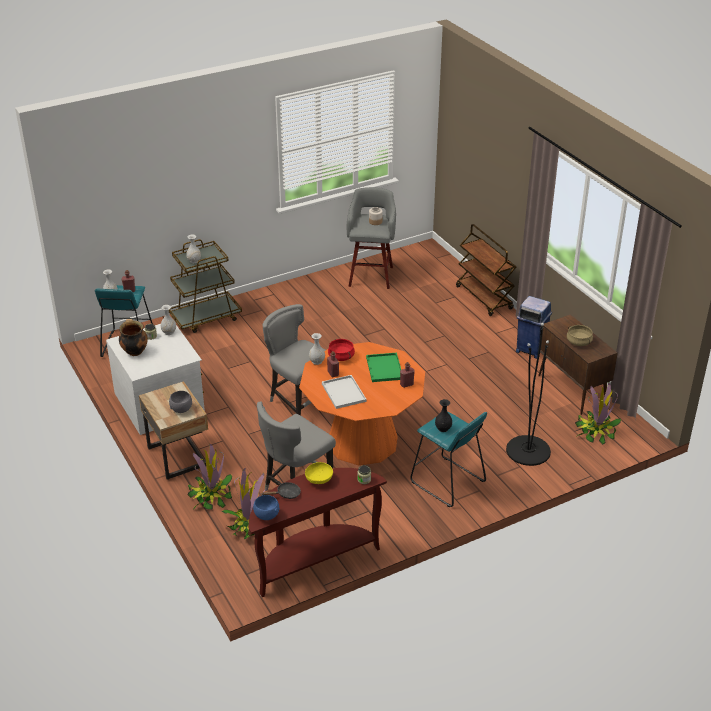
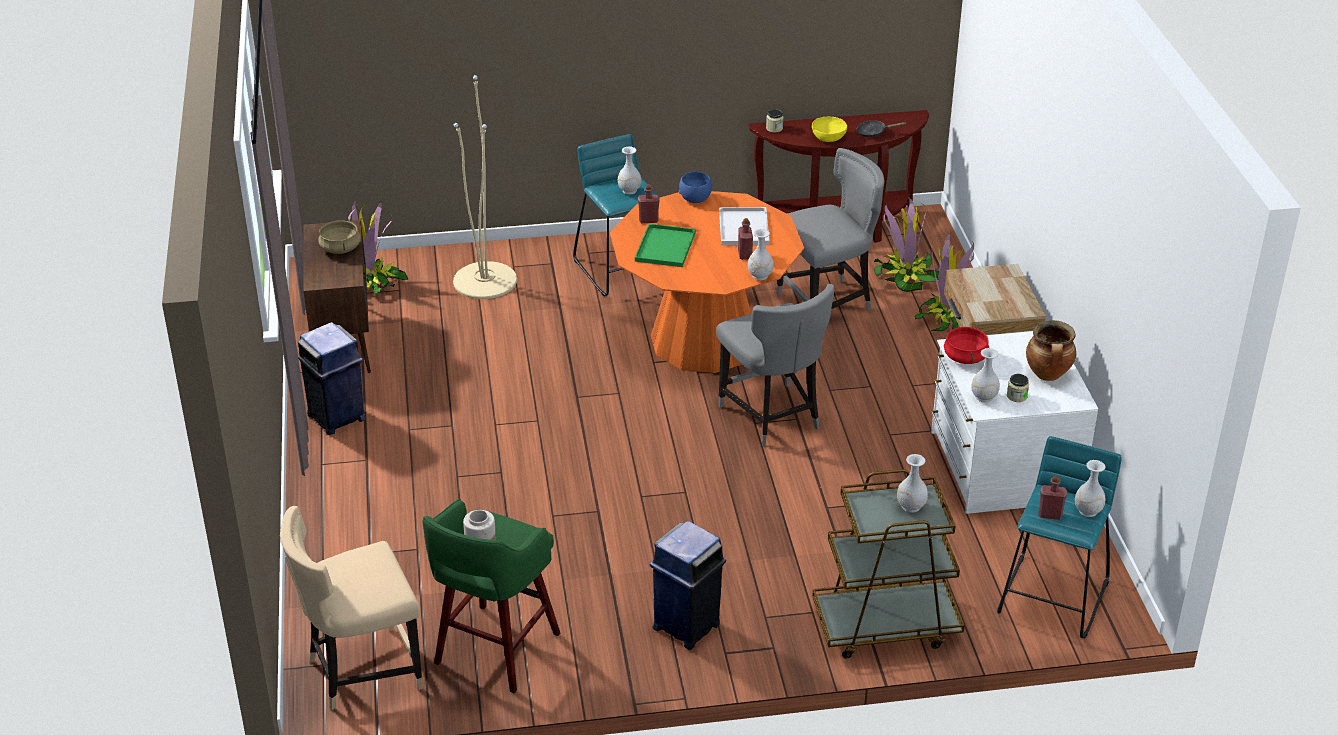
camera: 160 degrees left, 0 degrees up
grey bowl [169,391,192,413] -> none
blue bowl [253,495,280,520] -> blue bowl moved to [679,172,712,203]
red cooking pot [328,339,355,361] -> red cooking pot moved to [944,326,989,364]
grey stool [347,187,396,289] -> green stool [422,499,560,693]
black vase [435,399,452,432] -> white vase [618,147,641,195]
brown cart [456,224,516,316] -> none
black floor lamp [506,323,551,466] -> beige floor lamp [453,75,517,299]
none -> beige chair [280,506,423,710]
none -> blue trash can [649,521,726,650]

